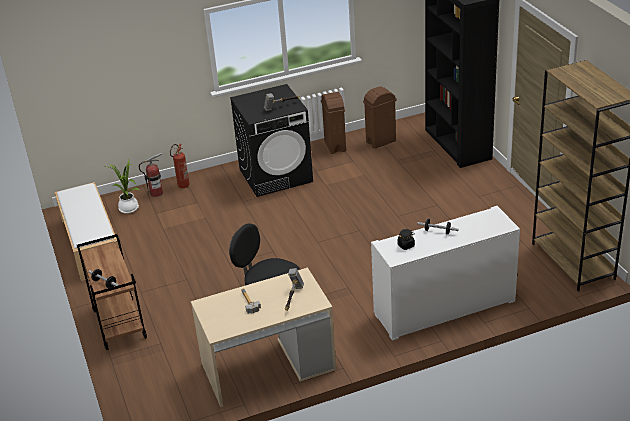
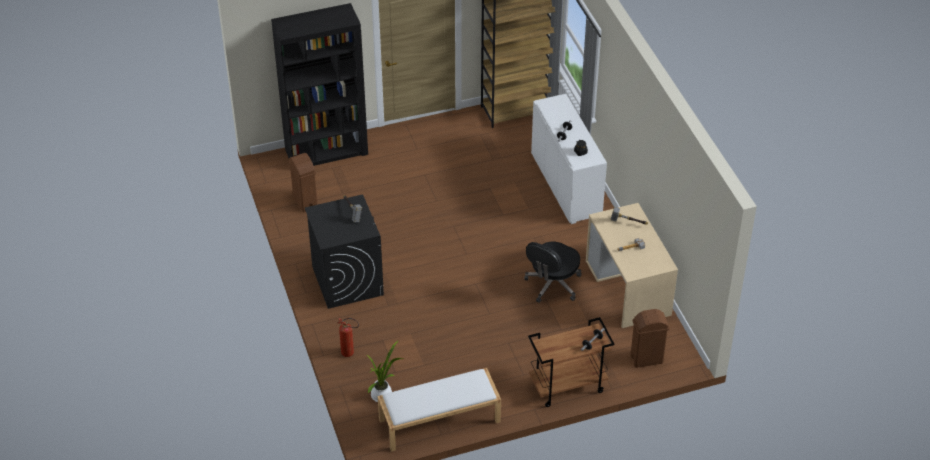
camera: 90 degrees left, 10 degrees up
fire extinguisher [139,153,163,197] -> none
brown trash can [321,92,346,154] -> brown trash can moved to [630,309,669,368]

